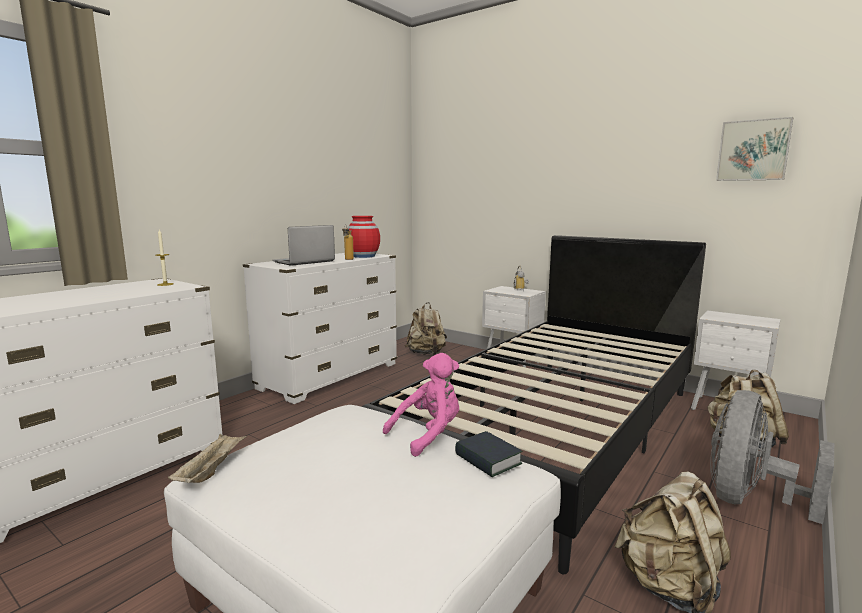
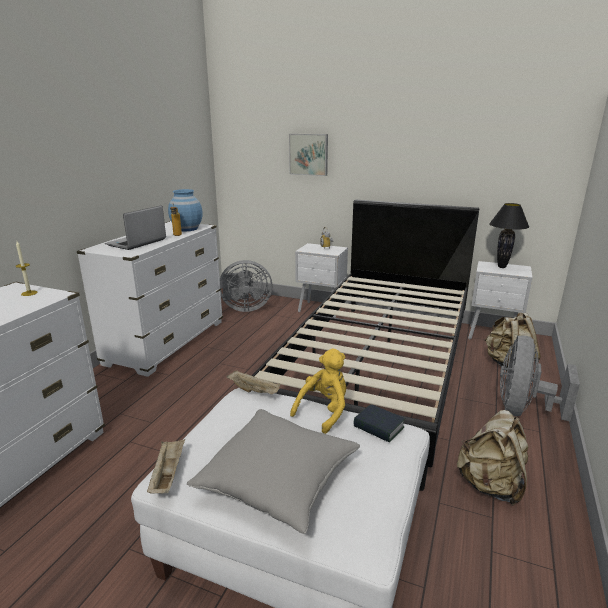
camera: 15 degrees left, 10 degrees up
red vase [348,216,380,258] -> blue vase [168,189,203,231]
pink plush toy [383,353,459,457] -> yellow plush toy [290,348,346,434]
beige backpack [405,302,447,355] -> grey fan [220,260,272,312]
picture [716,117,793,181] -> picture moved to [289,134,328,176]
none -> grey pillow [187,409,360,534]
none -> beige tray [226,371,281,395]
none -> black table lamp [489,203,529,268]

